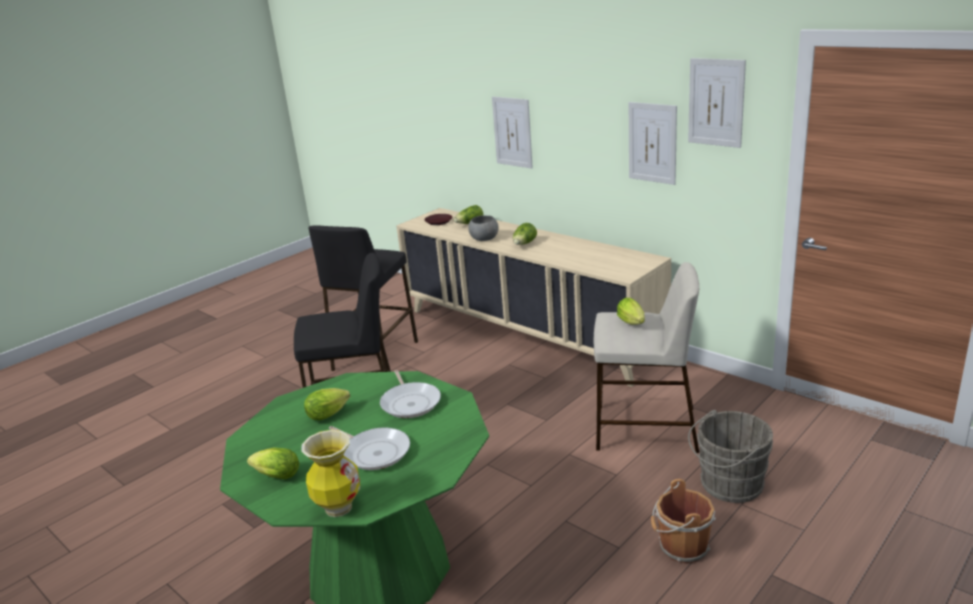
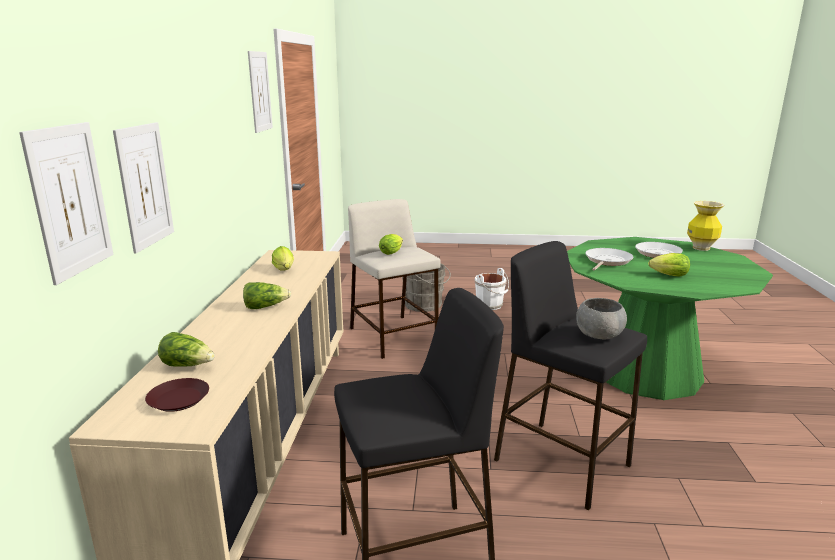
camera: 130 degrees left, 5 degrees down
lettuce [247,448,299,479] -> lettuce moved to [272,246,294,271]
grey bowl [468,215,498,241] -> grey bowl moved to [576,298,627,340]
picture [629,102,677,185] -> picture moved to [19,122,113,285]
brown bucket [651,479,716,563] -> white bucket [475,268,509,310]

